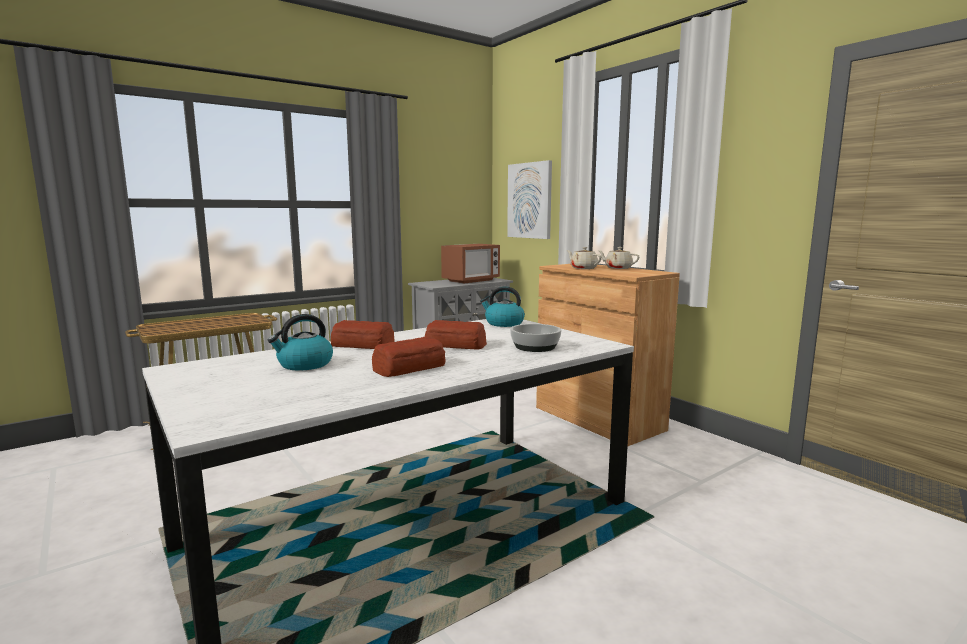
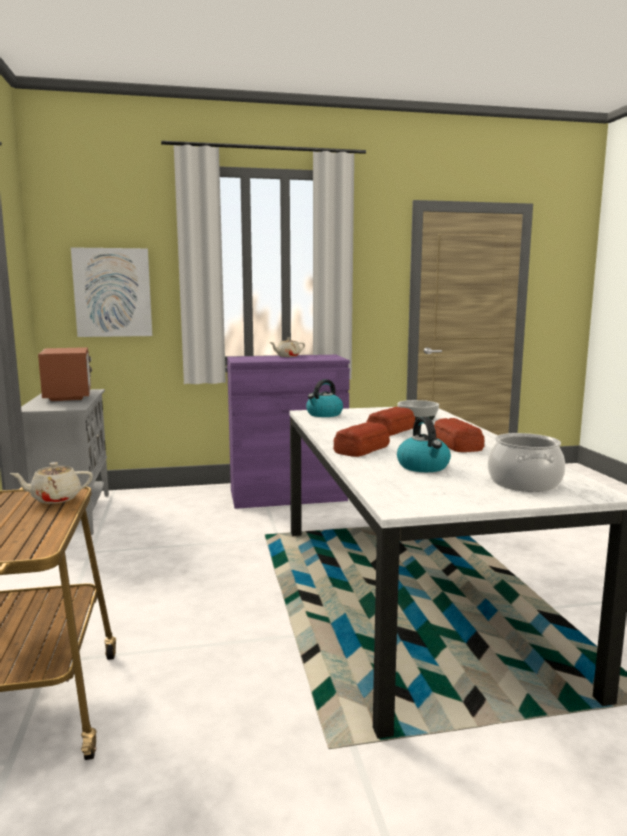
camera: 65 degrees left, 0 degrees up
brown cabinet [536,264,680,446] -> purple cabinet [227,355,350,509]
beige teapot [567,247,602,269] -> beige teapot moved to [10,462,93,503]
none -> cooking pot [488,433,565,492]

